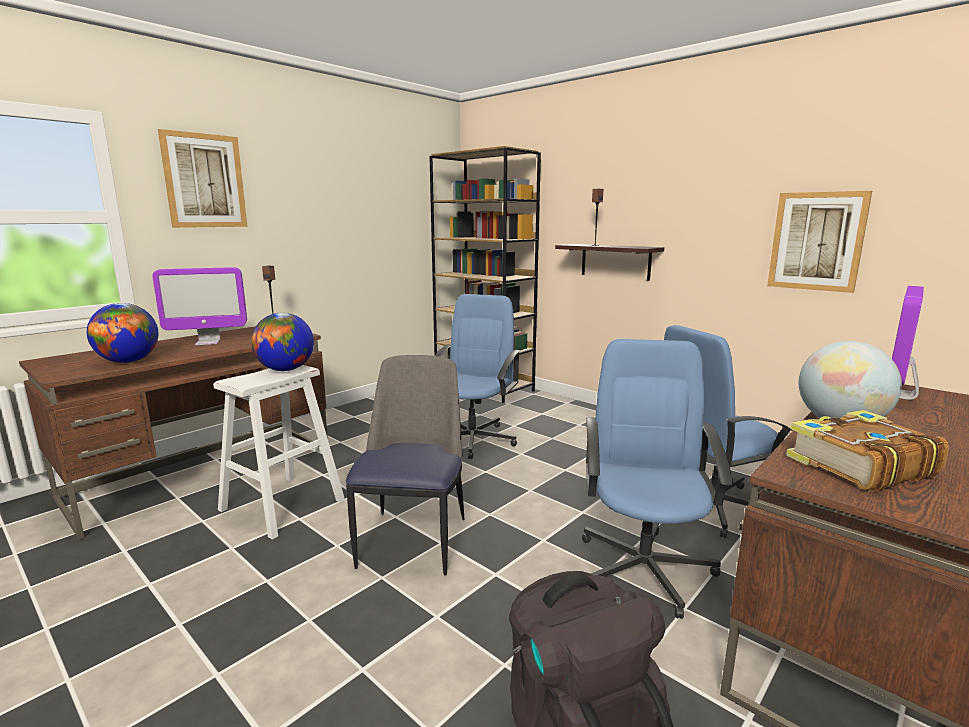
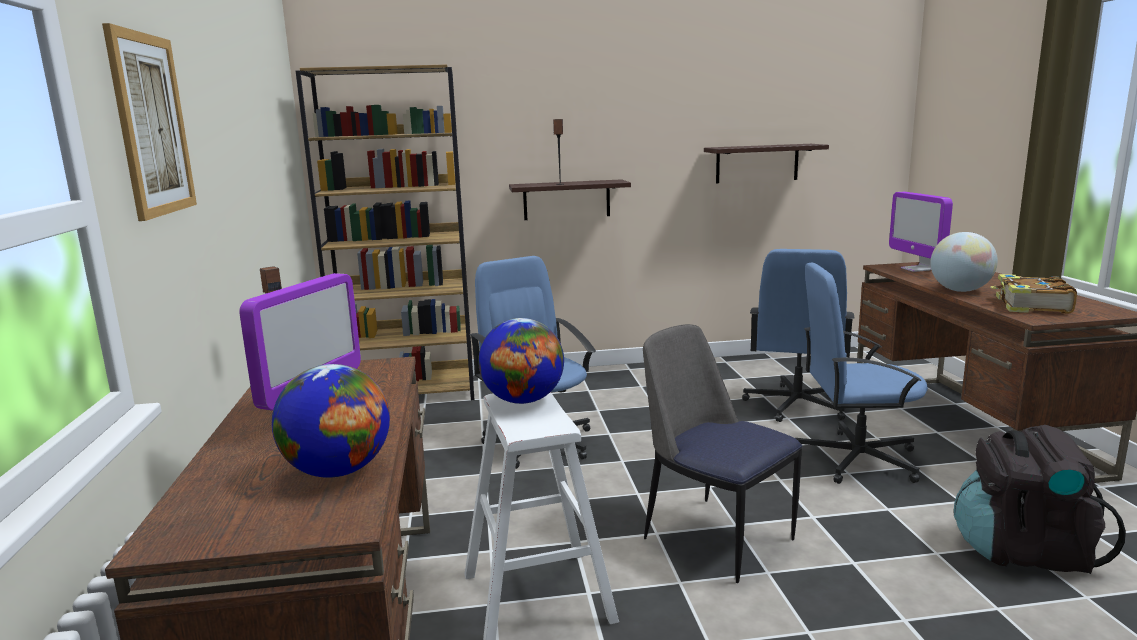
camera: 50 degrees left, 0 degrees up
blue office chair [582,339,734,619] -> blue office chair turned 45 degrees counterclockwise [795,263,928,484]
picture [767,191,872,293] -> shelf [704,144,829,183]

